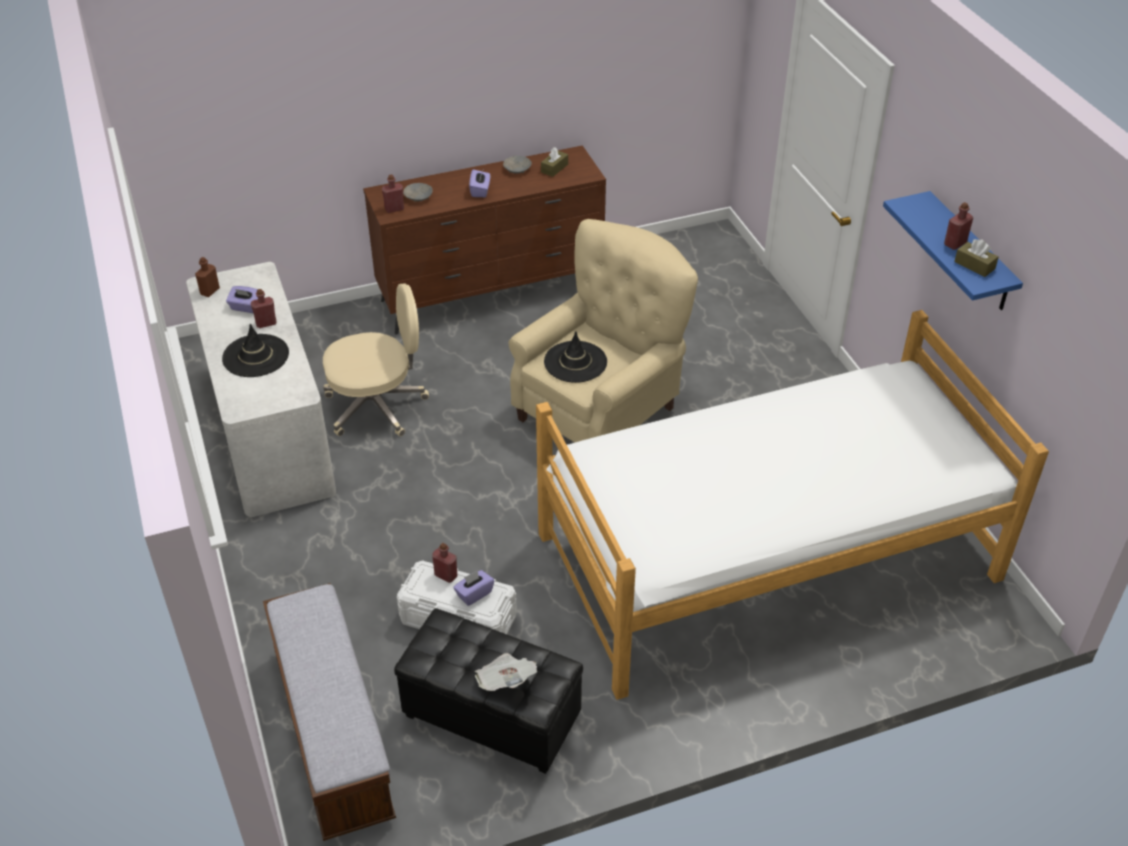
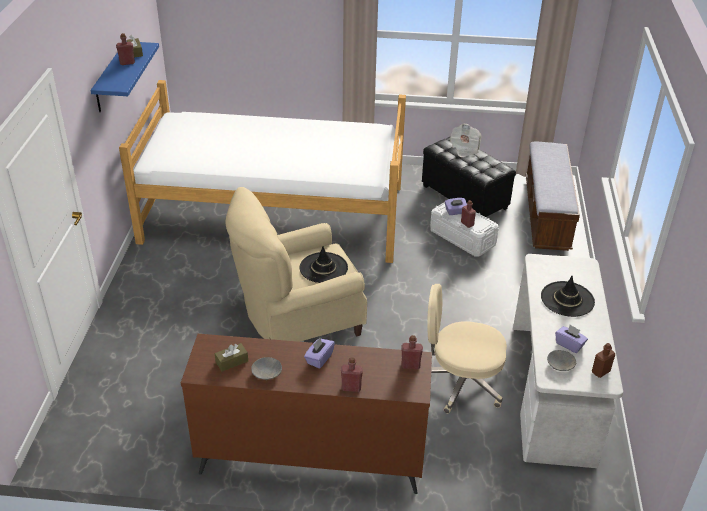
camera: 155 degrees left, 5 degrees down
red bottle [251,289,277,328] -> red bottle moved to [341,357,363,392]
grey bowl [403,183,433,202] -> grey bowl moved to [547,350,577,371]

